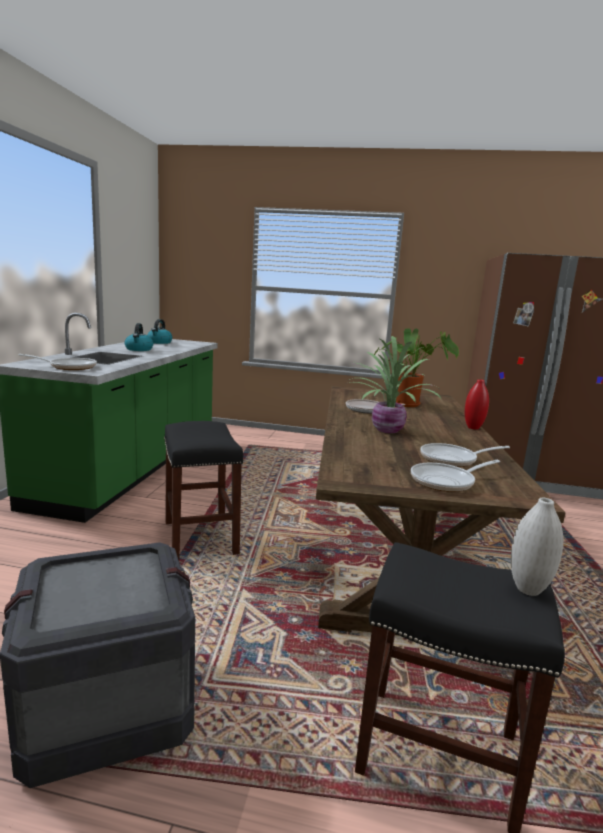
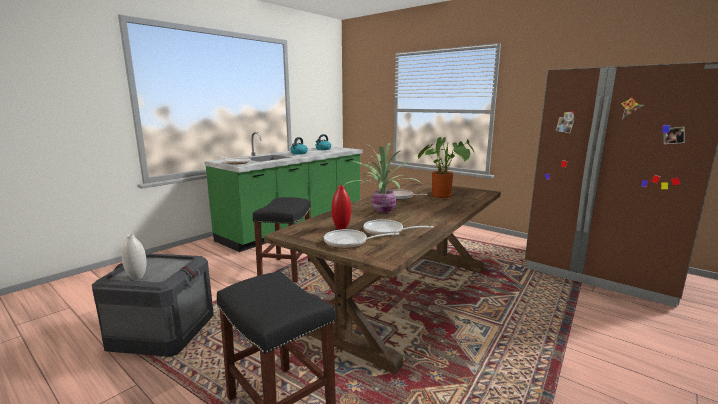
camera: 30 degrees right, 0 degrees up
red vase [465,379,489,430] -> red vase moved to [331,185,351,230]
white vase [511,498,563,596] -> white vase moved to [122,234,147,280]

